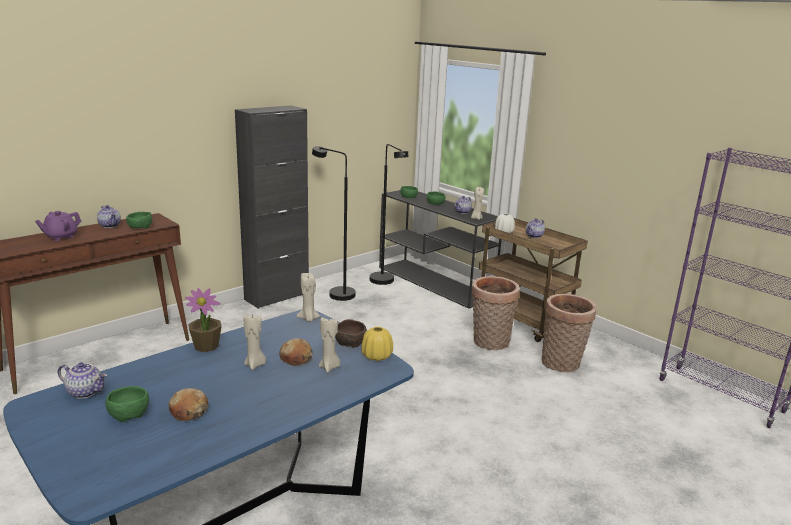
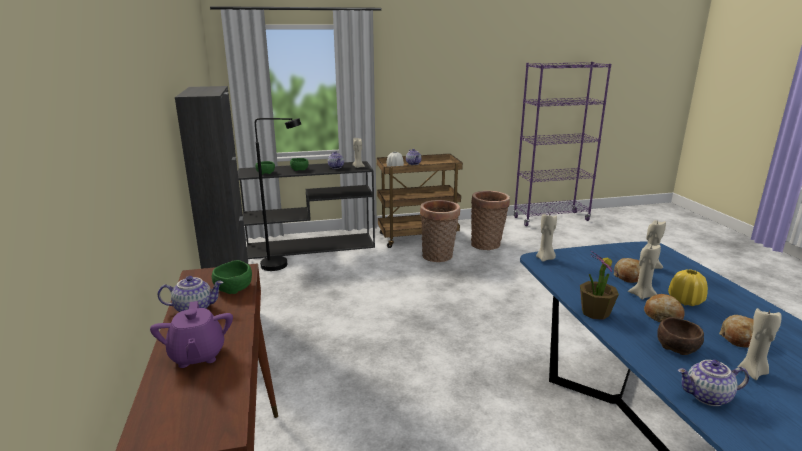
camera: 60 degrees left, 0 degrees up
teapot [58,362,107,399] -> teapot turned 135 degrees counterclockwise [678,360,749,406]
green bowl [105,386,149,422] -> beige candle [738,308,782,380]
black floor lamp [312,146,356,301] -> none
brown bowl [335,319,367,348] -> brown bowl moved to [657,317,704,355]
yellow vase [361,327,393,361] -> yellow vase moved to [668,269,708,306]
none -> bread [644,294,685,323]

